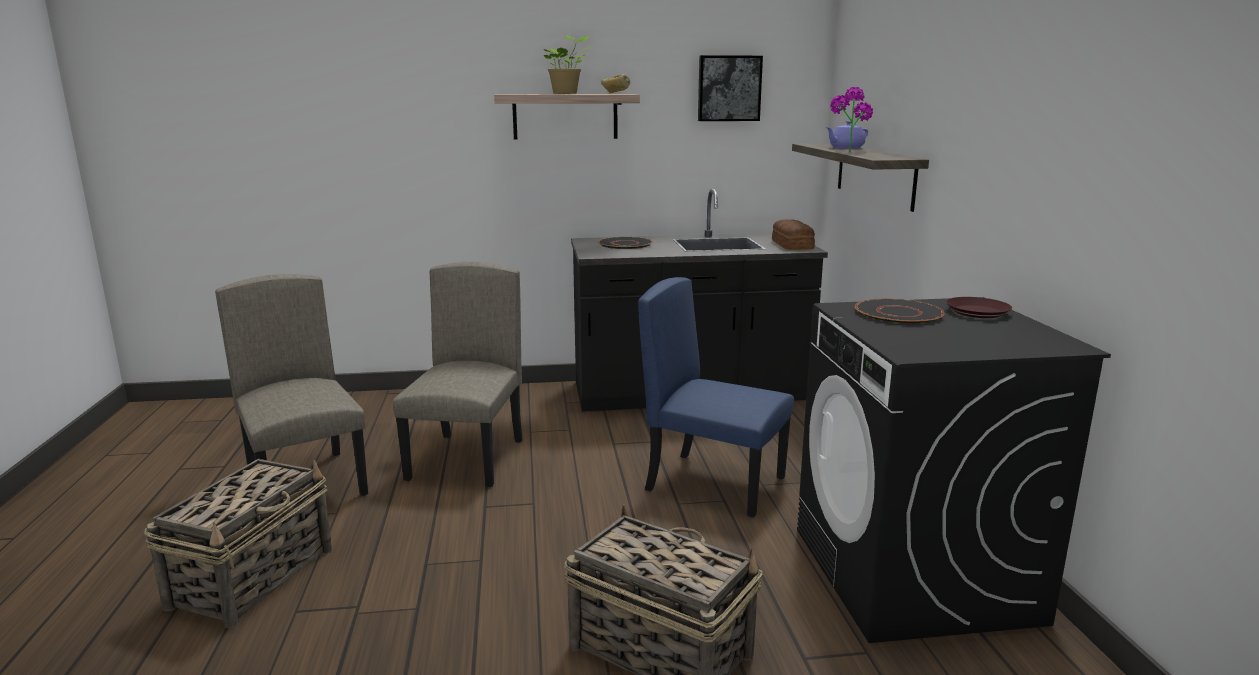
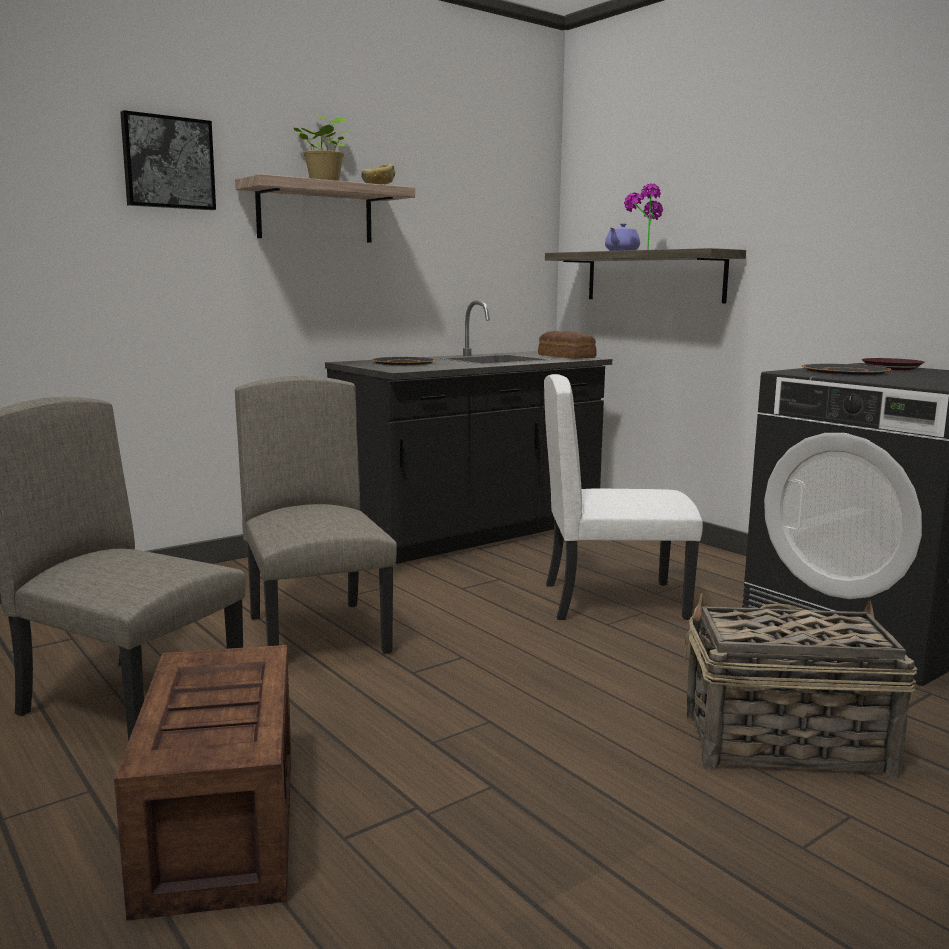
camera: 30 degrees left, 5 degrees down
basket [144,459,332,628] -> crate [114,645,291,921]
blue chair [638,277,794,517] -> white chair [544,374,703,620]
picture [698,55,763,121] -> picture moved to [120,110,216,210]

